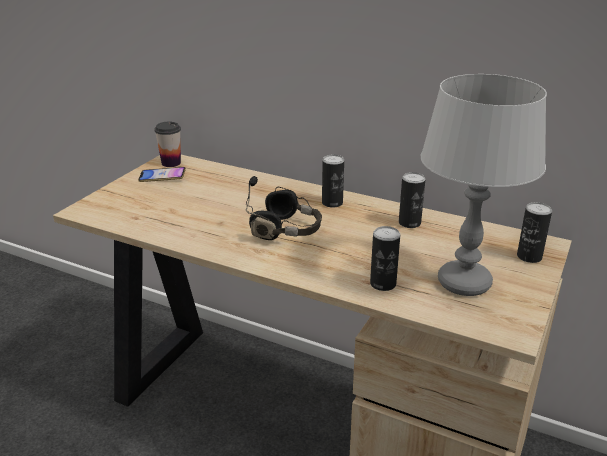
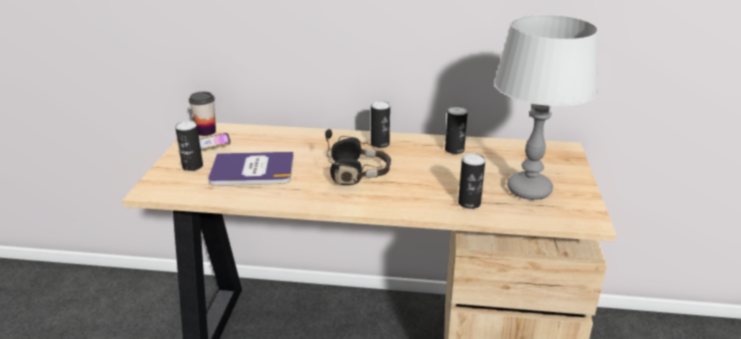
camera: 20 degrees left, 0 degrees up
can [517,202,552,263] -> can moved to [175,120,203,171]
none -> book [208,152,294,186]

